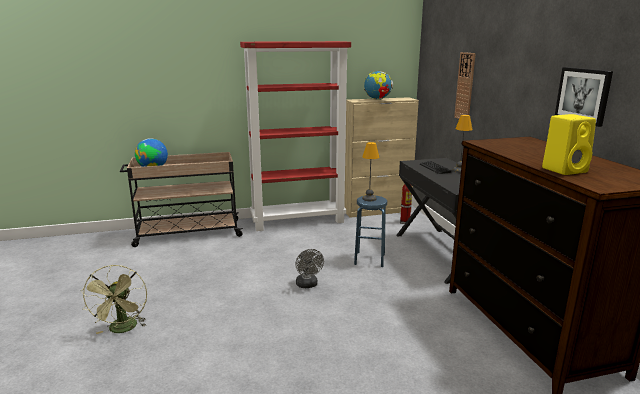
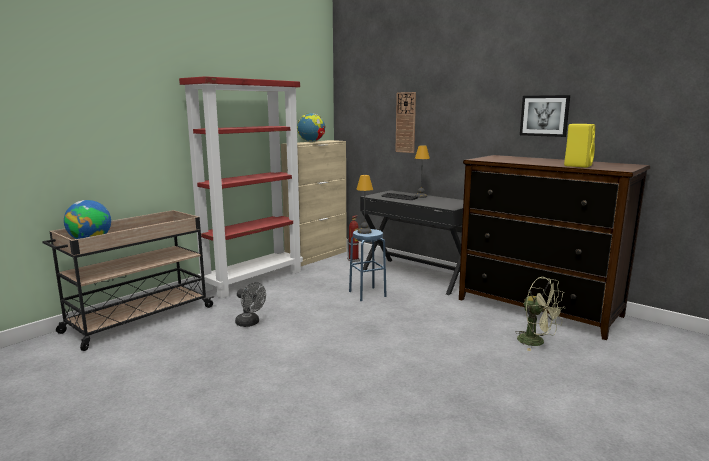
camera: 35 degrees left, 5 degrees down
green fan [81,265,147,334] -> green fan moved to [515,277,565,351]
grey fan [295,249,324,288] -> grey fan moved to [235,282,266,327]

